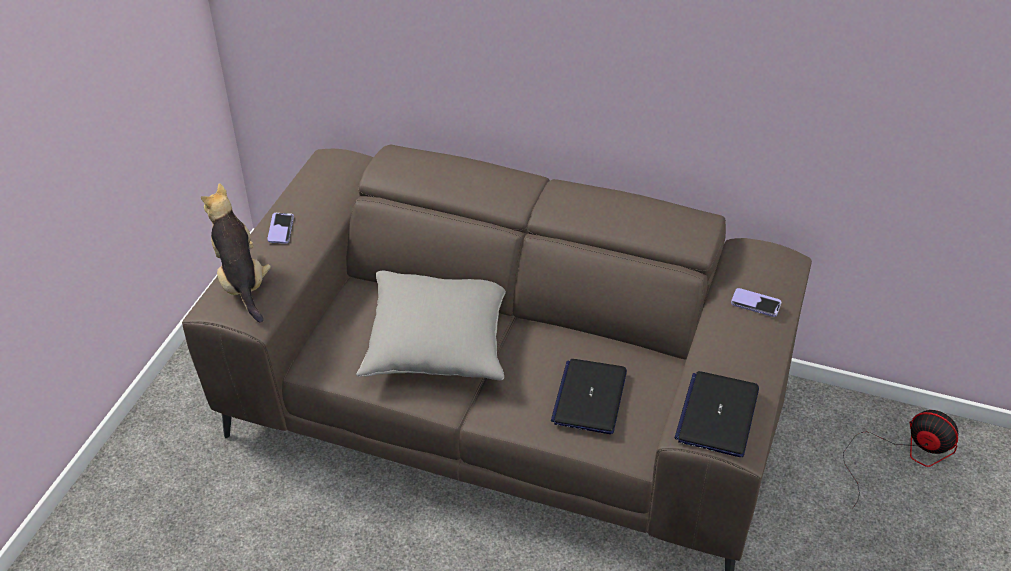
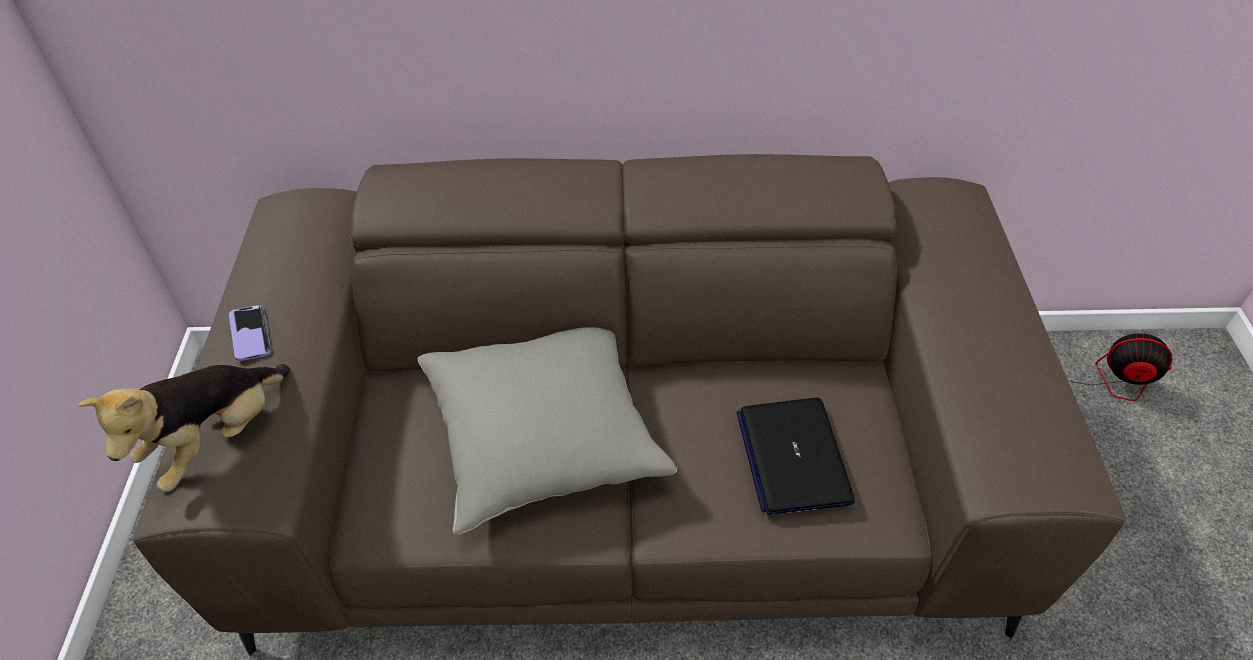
camera: 20 degrees left, 5 degrees up
plush toy [201,183,271,323] -> plush toy turned 105 degrees counterclockwise [78,364,290,492]
laptop [675,371,759,457] -> none
phone [731,288,782,317] -> none

